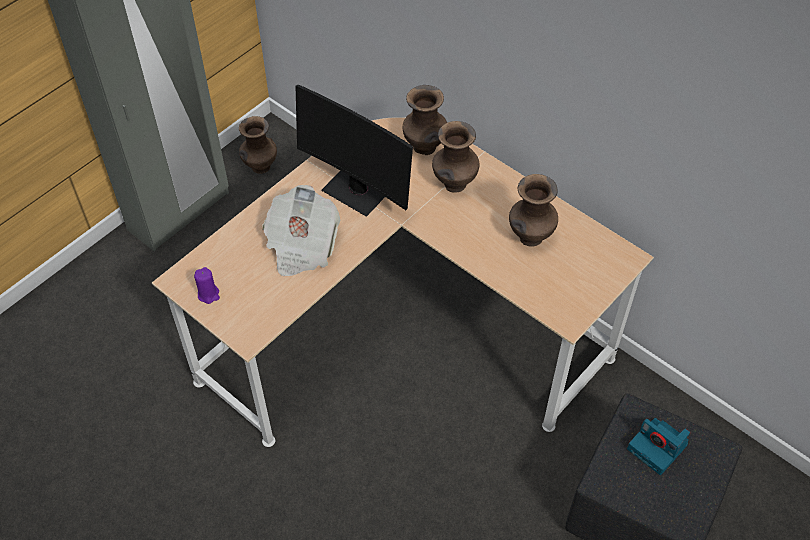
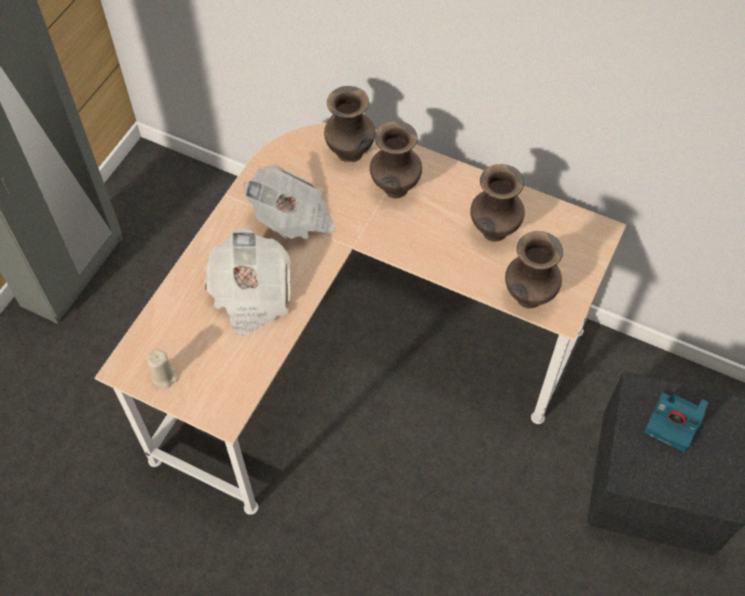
camera: 15 degrees left, 5 degrees up
purple candle [194,267,220,304] -> beige candle [147,349,178,388]
brown vase [239,116,277,174] -> brown vase moved to [505,231,563,308]
monitor [295,84,413,217] -> newspaper [243,165,335,239]

